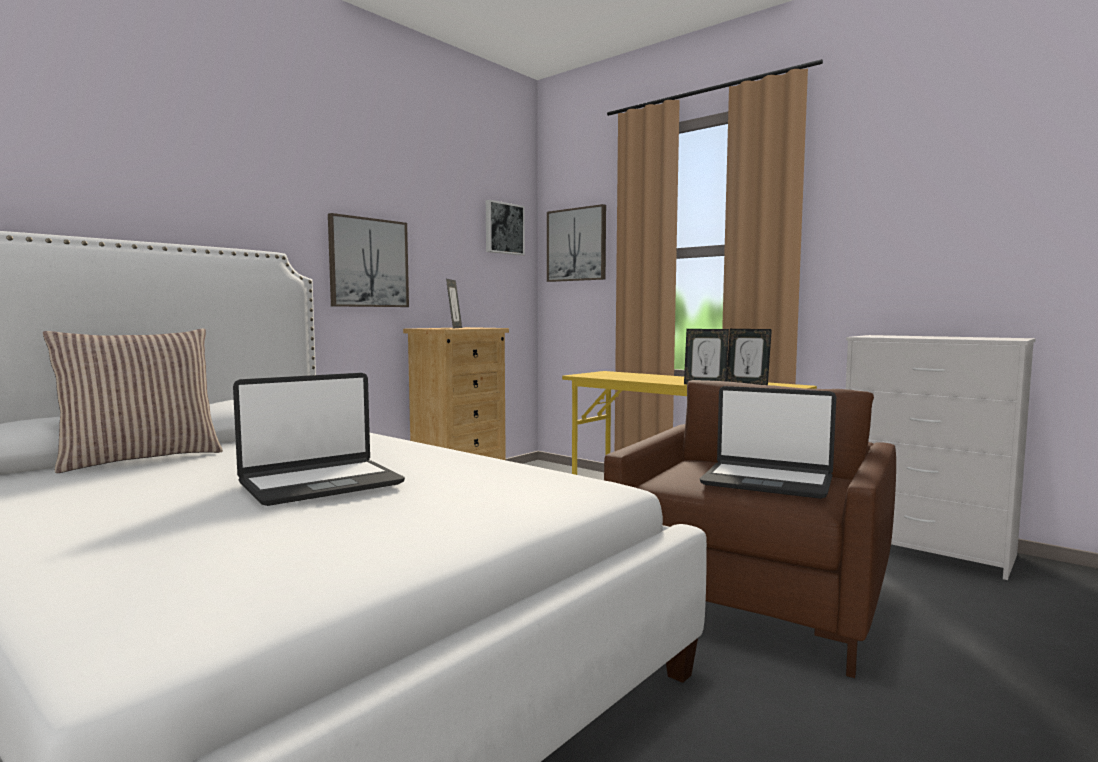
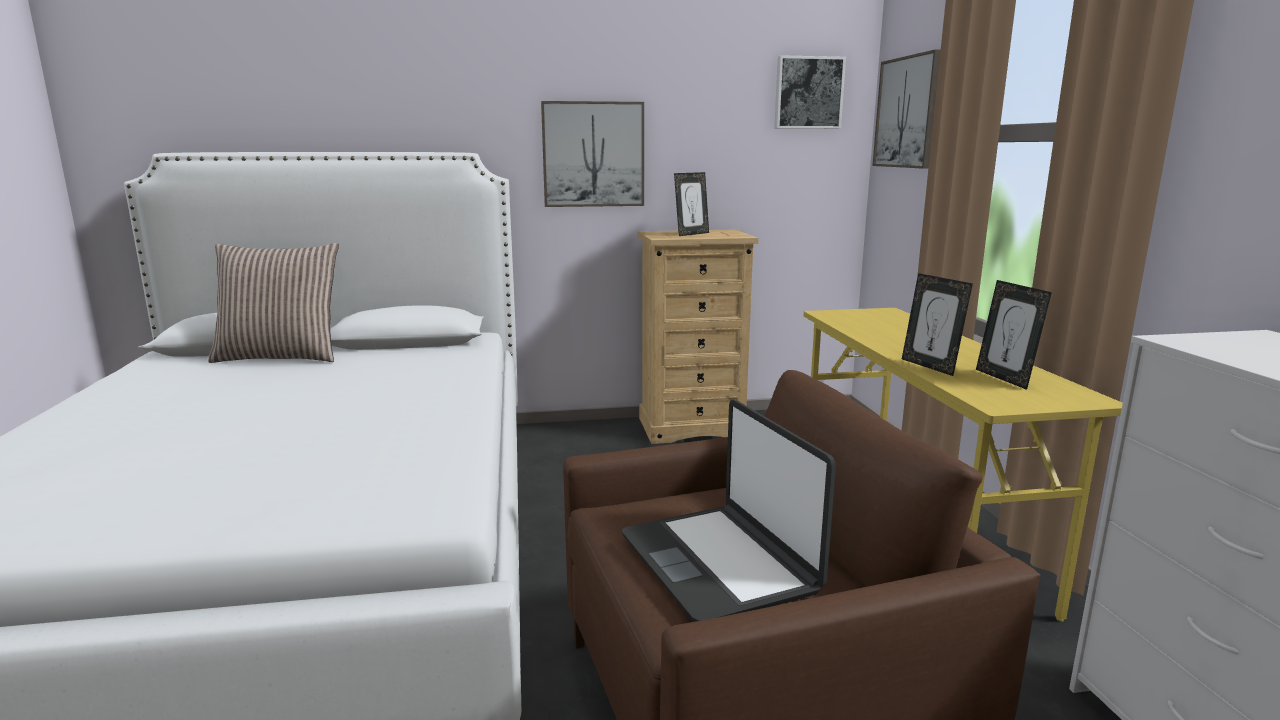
camera: 40 degrees right, 10 degrees up
laptop [233,373,405,506] -> none

